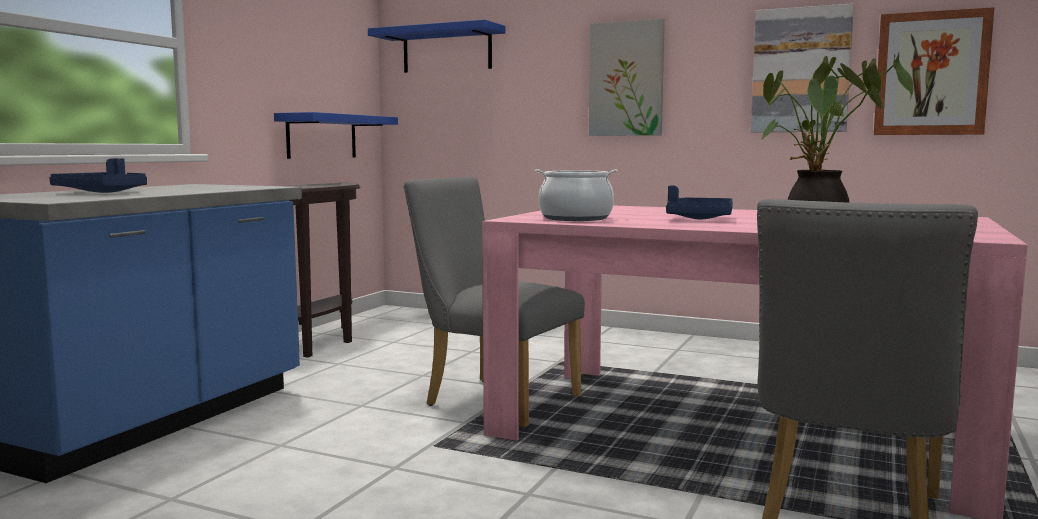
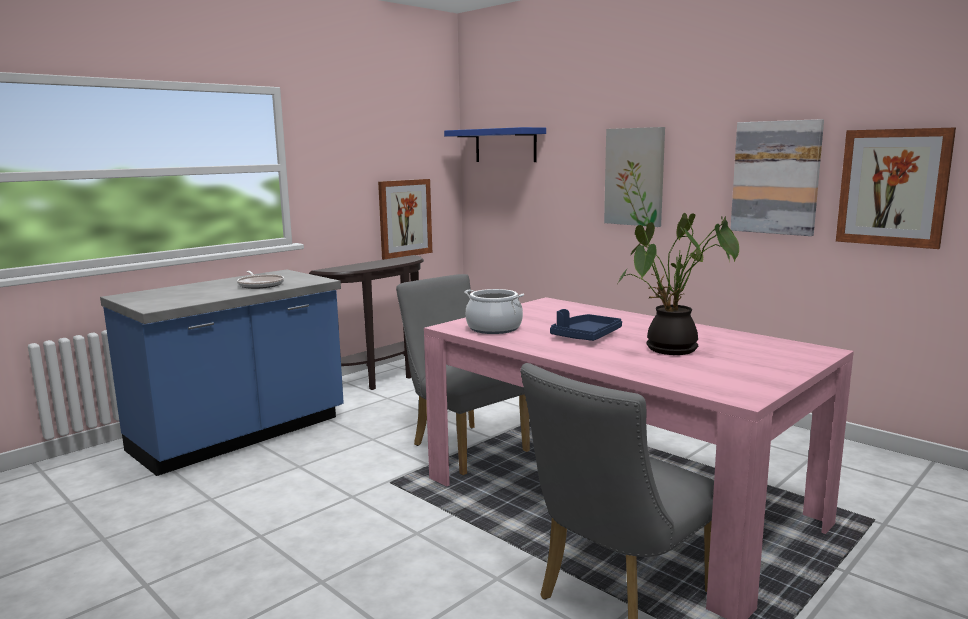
camera: 20 degrees right, 5 degrees up
blue tray [49,159,147,193] -> none
blue shelf [274,112,398,159] -> picture [378,179,432,260]
none -> frying pan [237,271,284,289]

